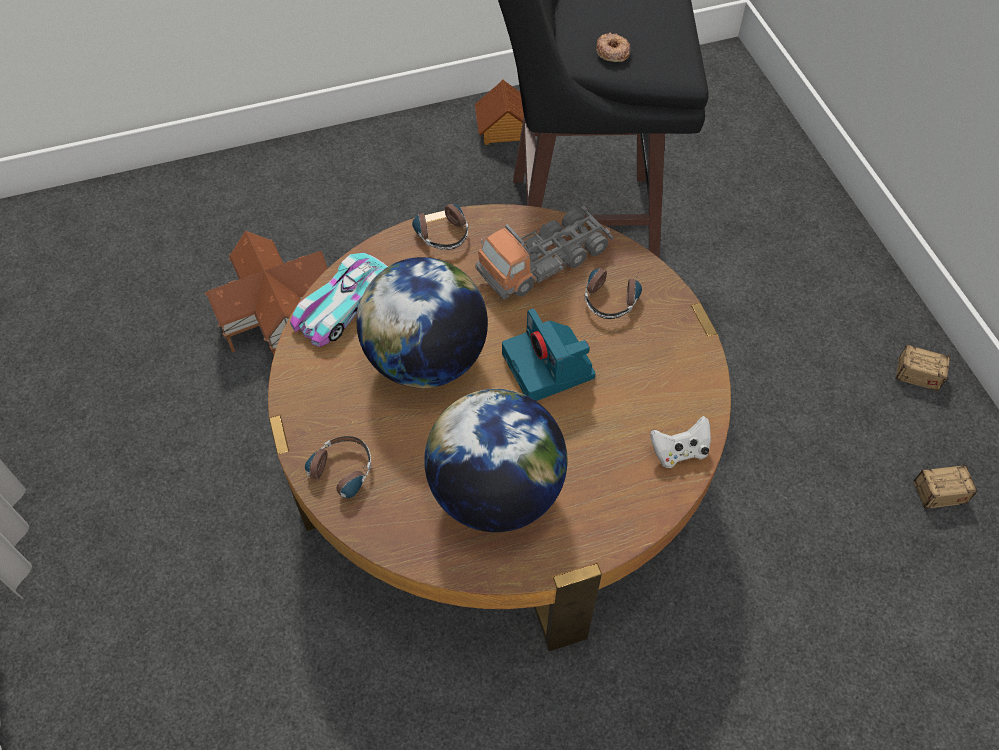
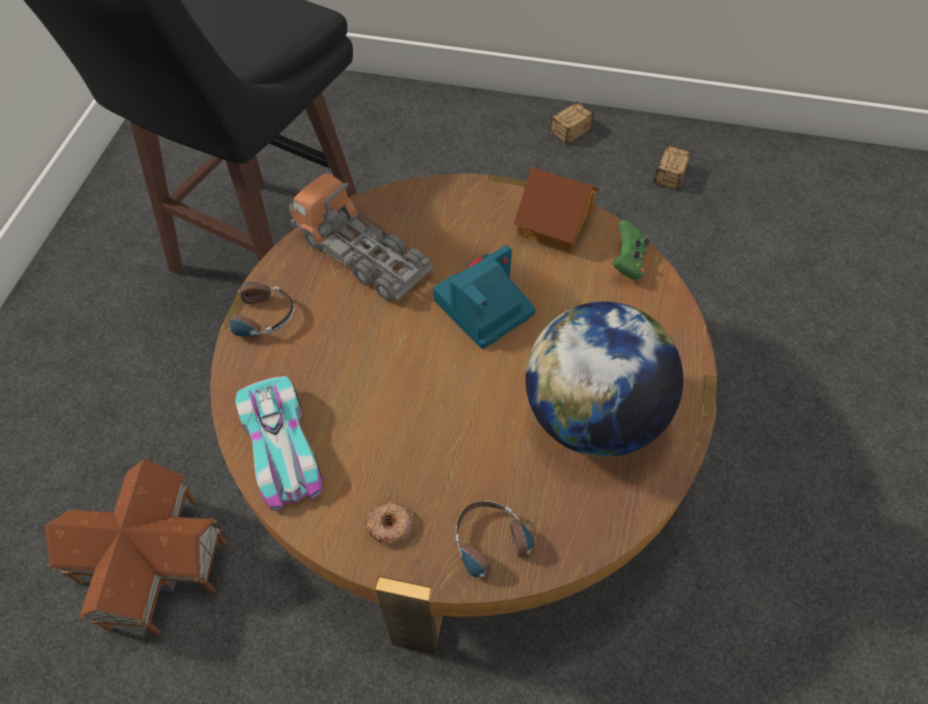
camera: 60 degrees left, 0 degrees up
globe [357,257,488,388] -> none
toy house [475,79,524,145] -> toy house moved to [514,167,599,252]
toy truck [476,206,613,299] -> toy truck turned 135 degrees clockwise [289,171,433,301]
camera [502,308,596,401] -> camera turned 135 degrees clockwise [433,245,536,349]
headphones [585,267,642,319] -> none
donut [596,33,630,62] -> donut moved to [365,502,414,546]
white game controller [650,416,711,468] -> green game controller [612,220,649,280]

